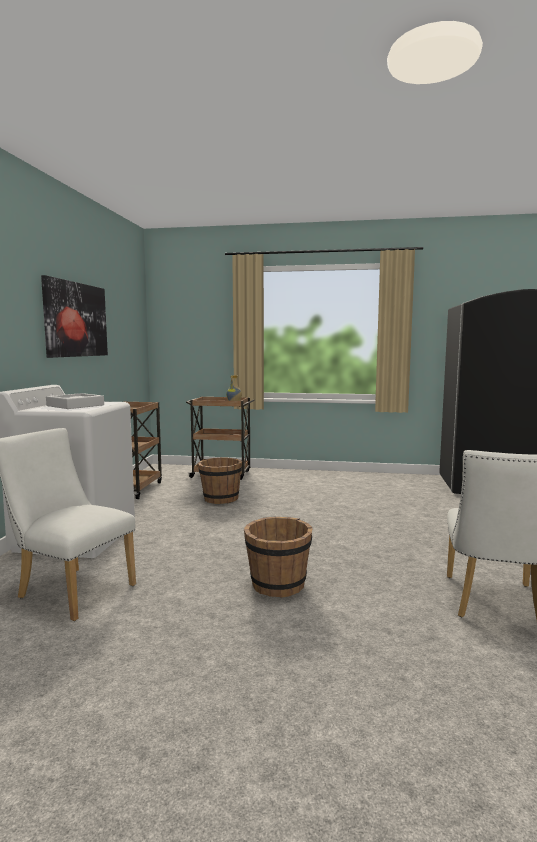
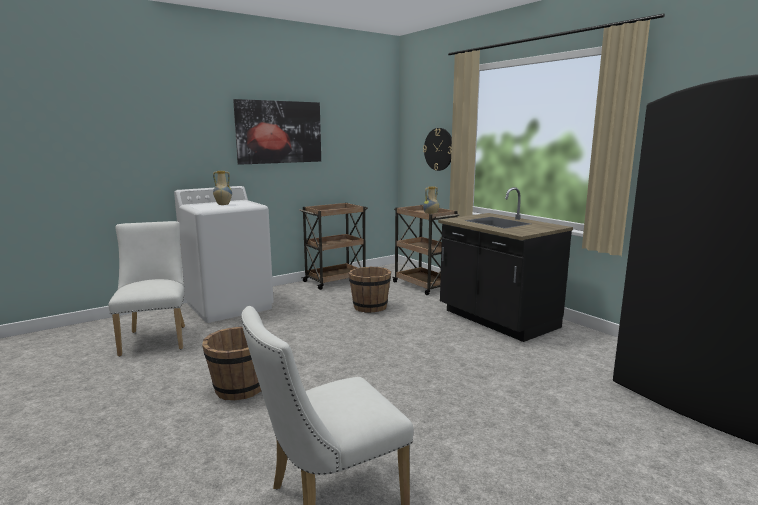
camera: 45 degrees right, 5 degrees up
grey tray [46,393,104,409] -> vase [213,171,232,205]
none -> wall clock [423,128,452,171]
none -> black counter [438,187,573,342]

